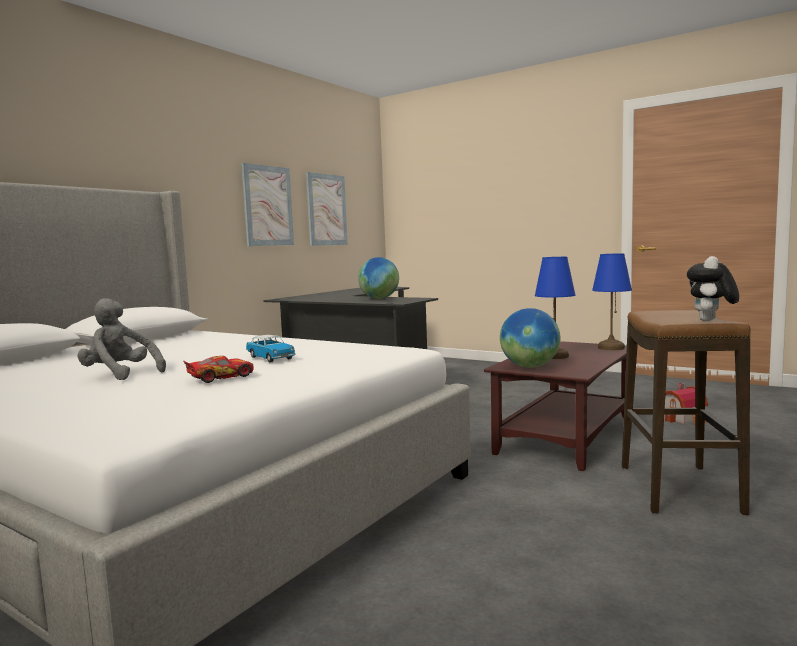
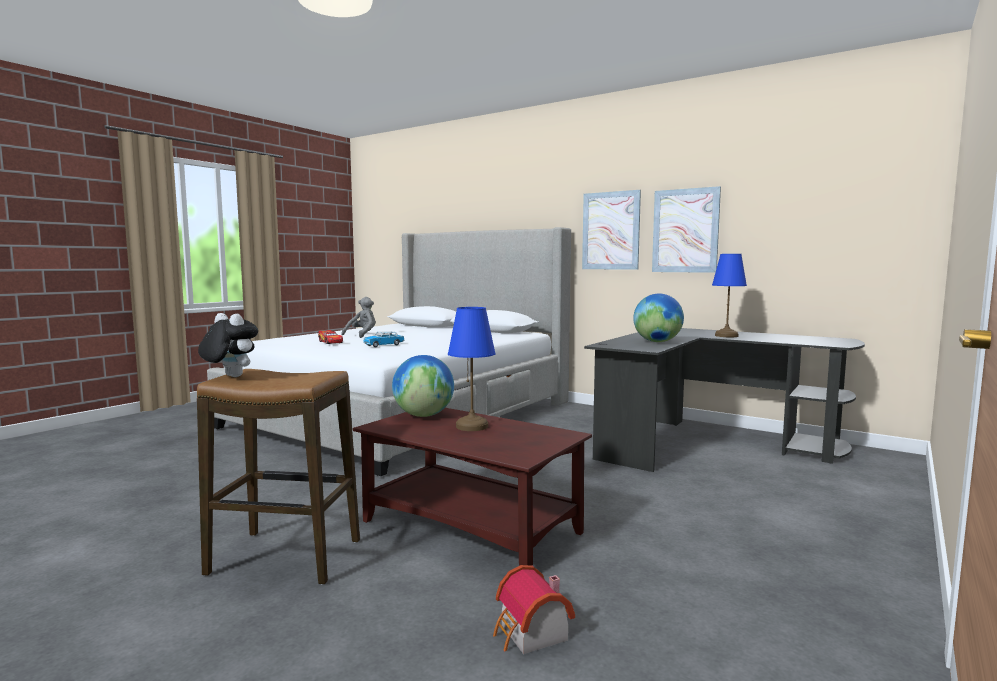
camera: 90 degrees right, 0 degrees up
picture [306,172,348,246] -> picture moved to [582,190,641,270]
blue table lamp [592,253,632,350] -> blue table lamp moved to [712,254,747,337]

